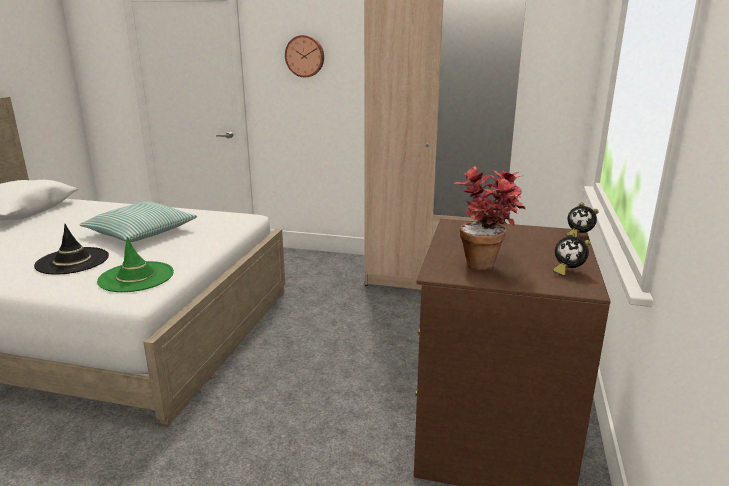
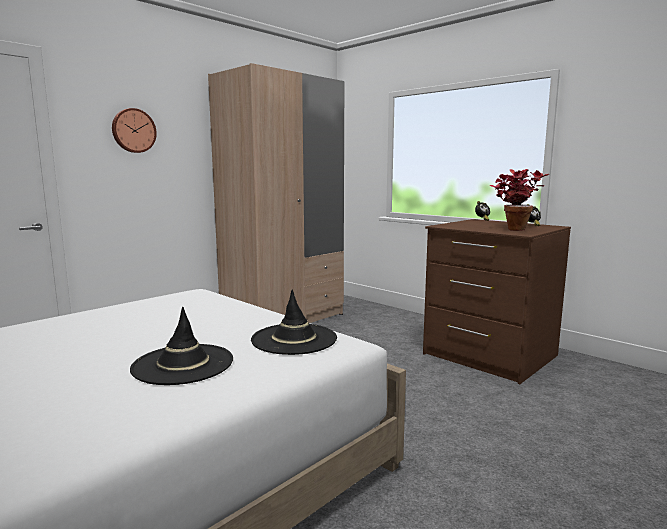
camera: 60 degrees left, 10 degrees down
pillow [80,202,197,242] -> none
green hat [97,237,174,292] -> black hat [251,289,337,355]

